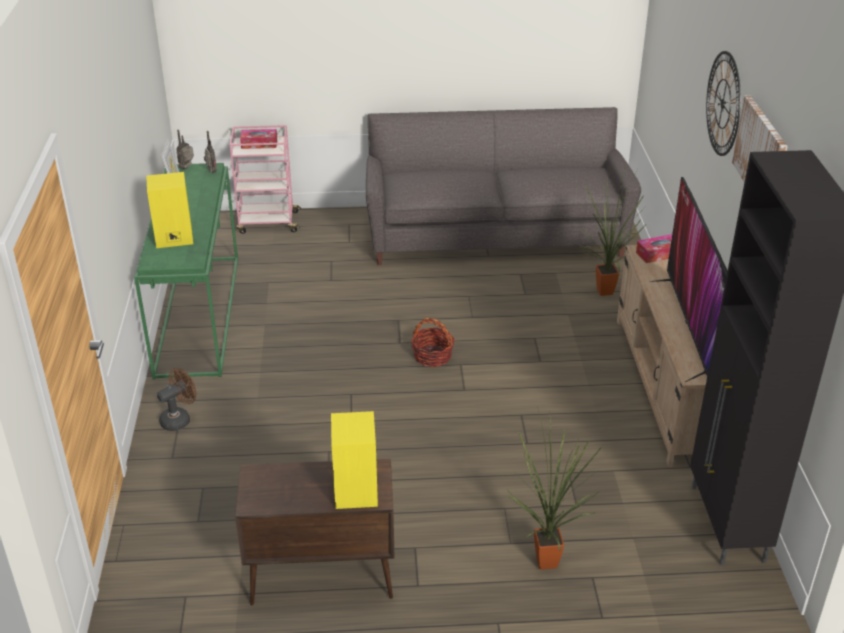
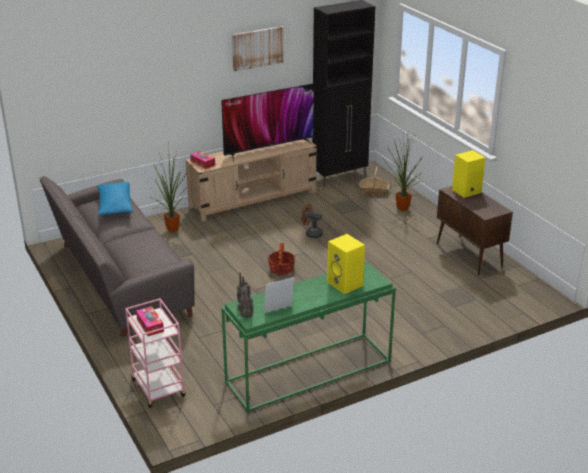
camera: 115 degrees left, 5 degrees down
brown fan [157,368,196,431] -> brown fan moved to [301,204,323,238]
wall clock [706,51,741,156] -> none
none -> blue pillow [97,182,133,215]
none -> basket [359,166,390,195]

